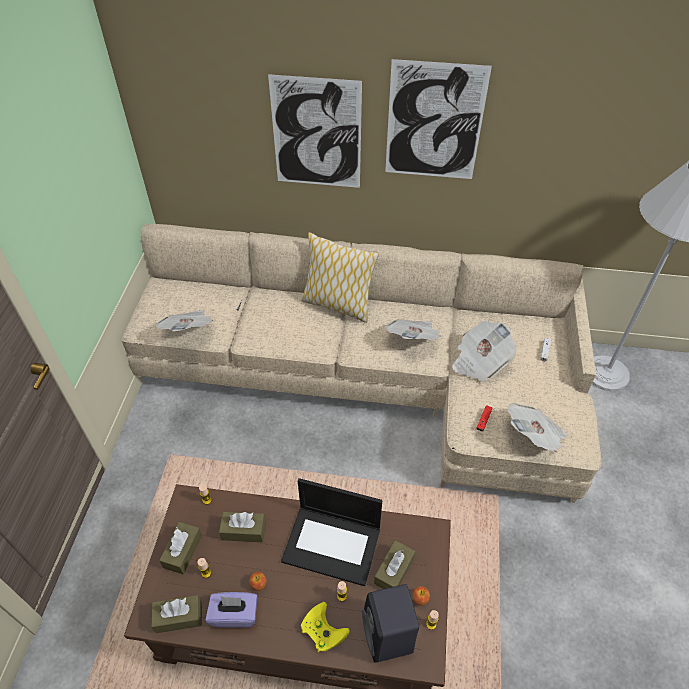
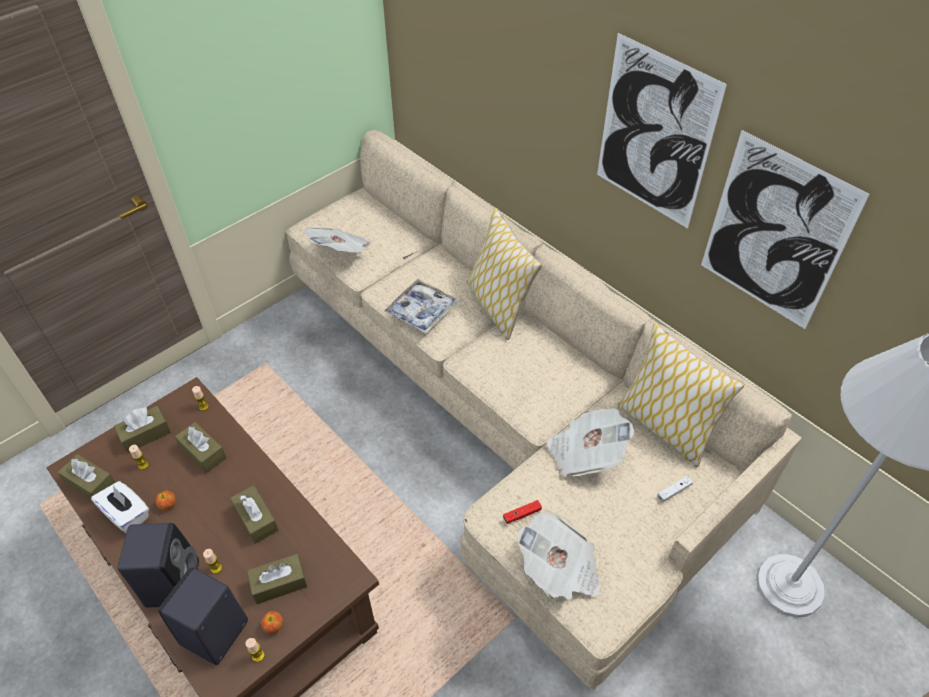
camera: 40 degrees right, 0 degrees up
purple tissue box [206,592,258,628] -> white tissue box [91,481,149,533]
picture [268,74,362,188] -> picture moved to [701,130,869,329]
laptop [281,478,382,586] -> brown tissue box [230,485,279,544]
yellow game controller [301,602,350,652] -> black speaker [118,523,199,607]
newspaper [385,319,442,340] -> none
none -> tray [384,279,458,334]
none -> pillow [617,323,745,467]

